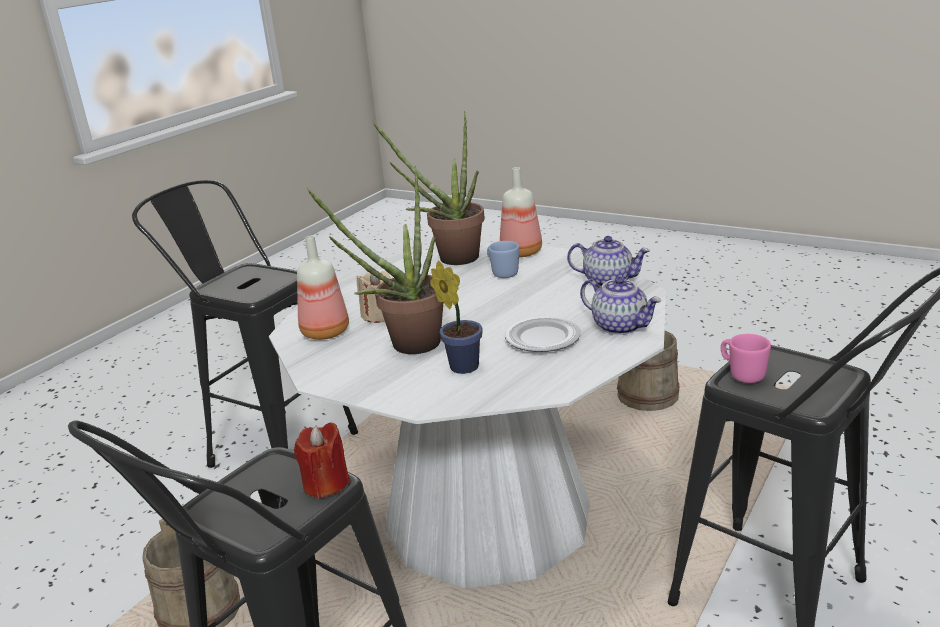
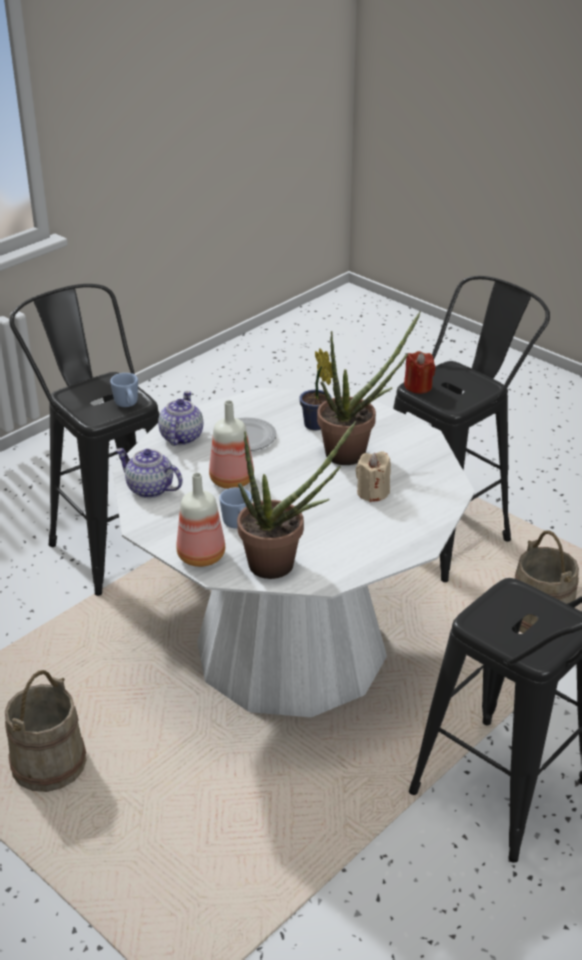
camera: 170 degrees left, 10 degrees up
bottle [297,236,349,340] -> bottle moved to [209,400,254,489]
teapot [580,277,661,335] -> teapot turned 45 degrees clockwise [158,391,203,446]
pink mug [721,334,771,383] -> blue mug [110,373,138,407]

